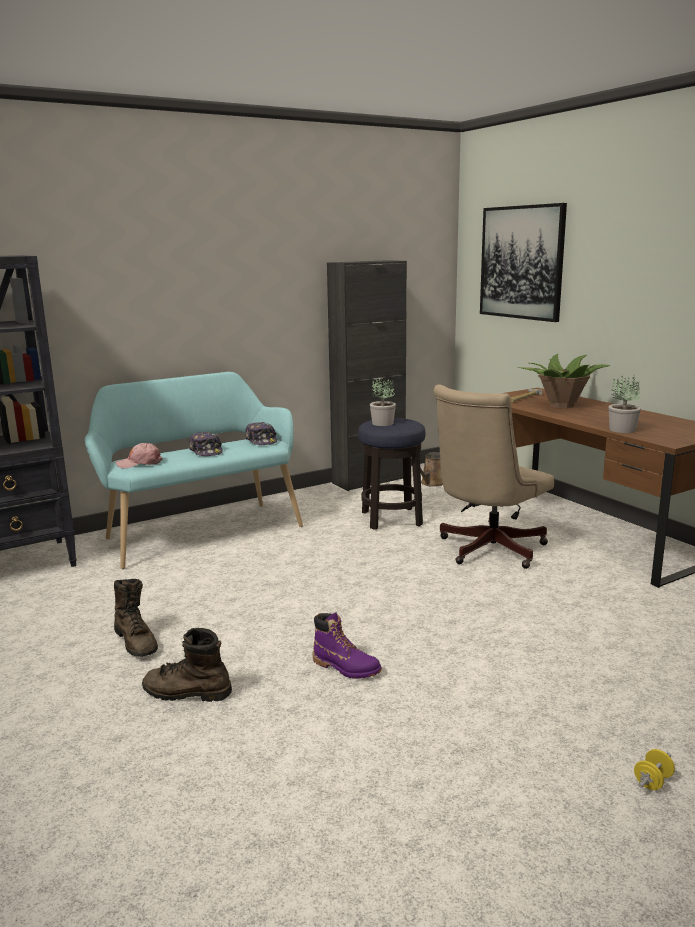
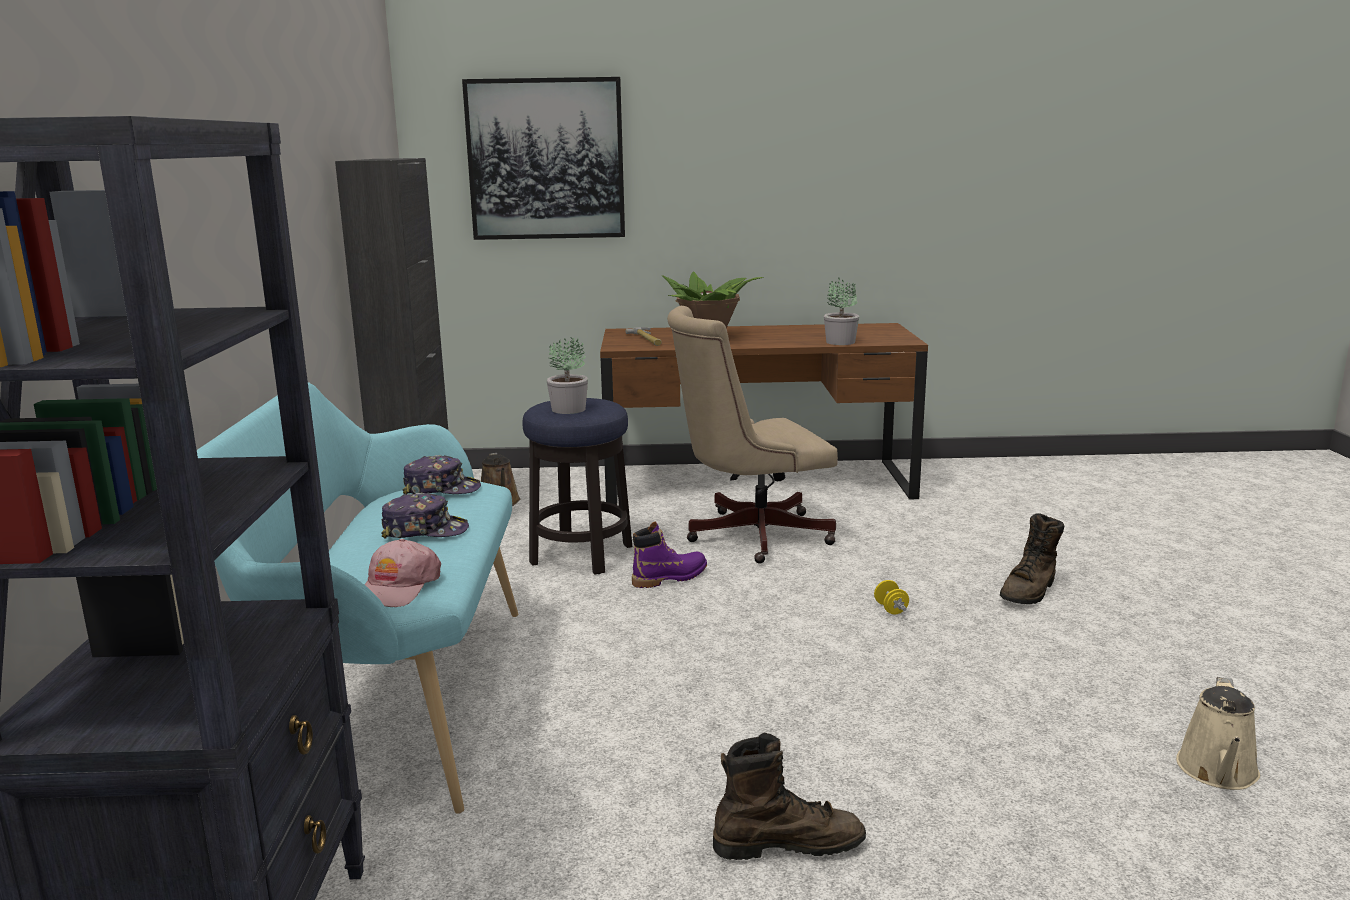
camera: 60 degrees left, 0 degrees up
brown boot [142,628,232,702] -> brown boot moved to [1000,513,1064,604]
purple boot [313,612,382,679] -> purple boot moved to [632,522,707,588]
beige office chair [434,385,554,569] -> beige office chair turned 90 degrees clockwise [667,306,838,564]
yellow dumbbell [634,749,675,790] -> yellow dumbbell moved to [874,580,909,614]
none -> beige watering can [1176,677,1260,790]

